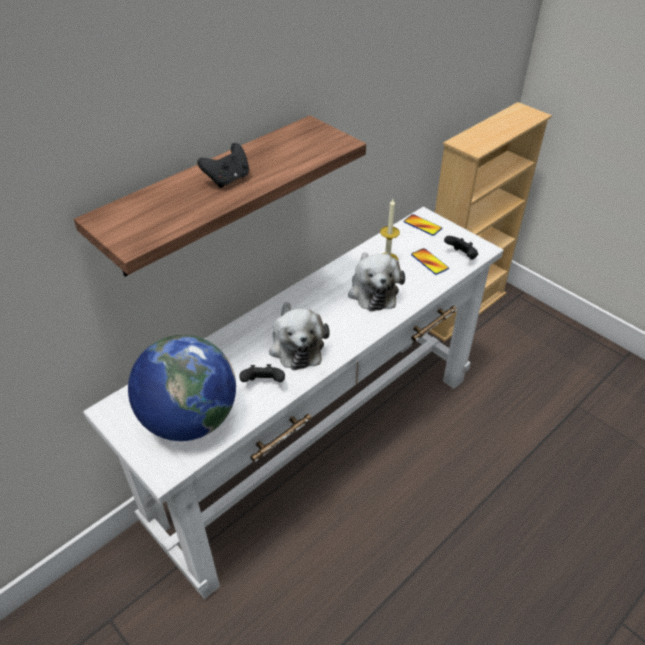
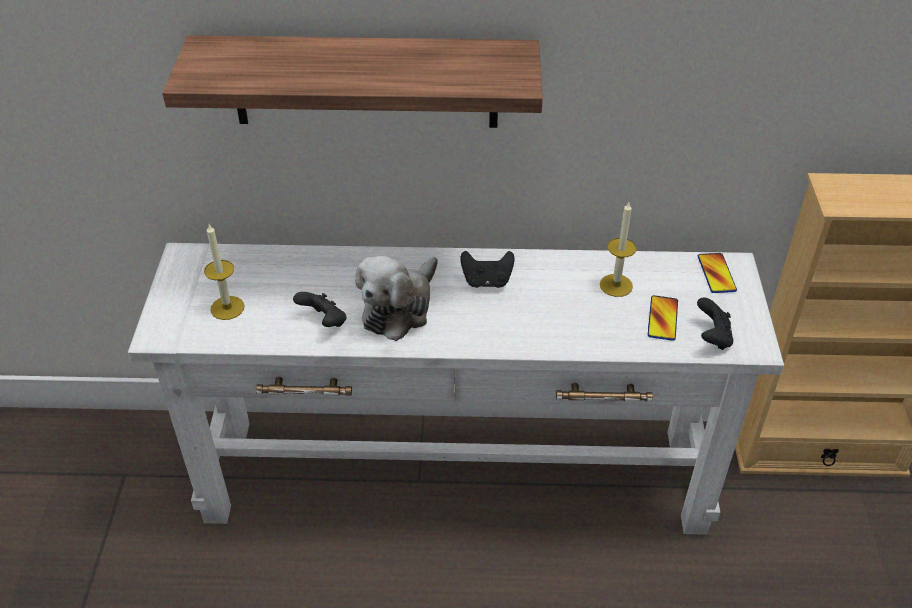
camera: 45 degrees right, 0 degrees up
globe [128,335,236,441] -> candle [204,224,244,320]
black game controller [197,143,249,188] -> black game controller moved to [460,251,514,288]
plush toy [348,252,405,311] -> none

